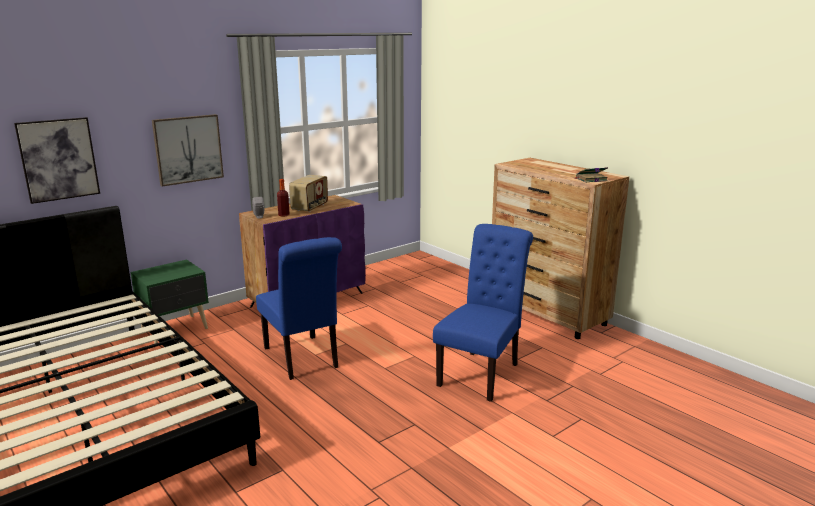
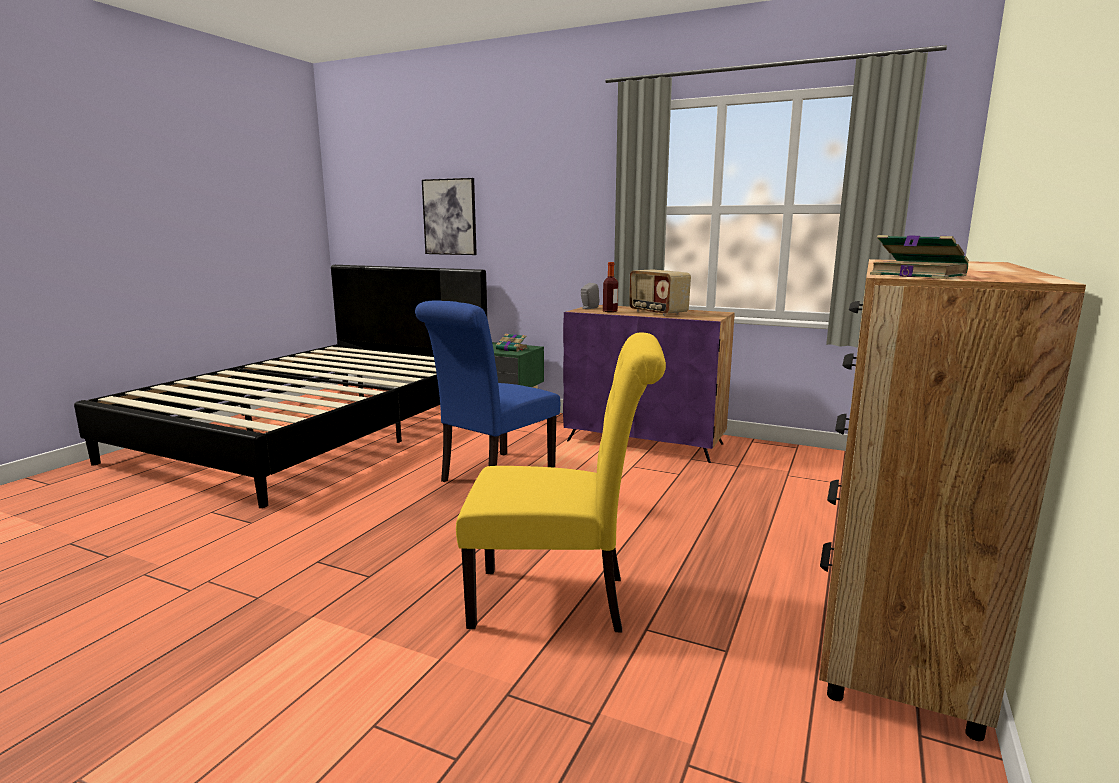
camera: 65 degrees right, 5 degrees down
picture [152,114,224,187] -> none
radio [289,175,328,212] -> radio turned 60 degrees clockwise [629,269,691,316]
blue chair [433,224,533,402] -> yellow chair [456,332,666,633]
none -> book [496,333,528,352]

